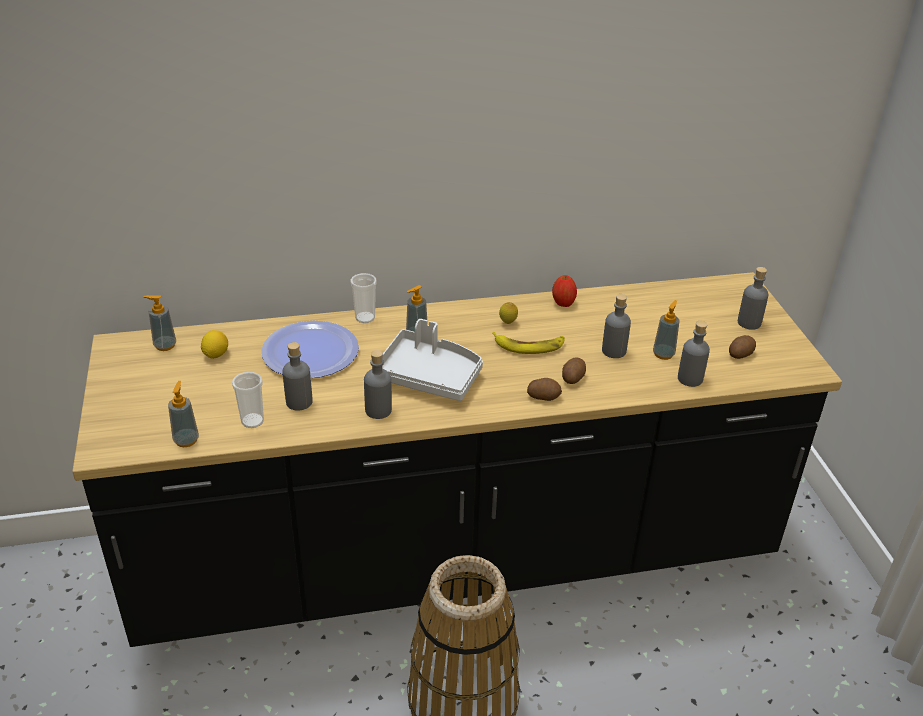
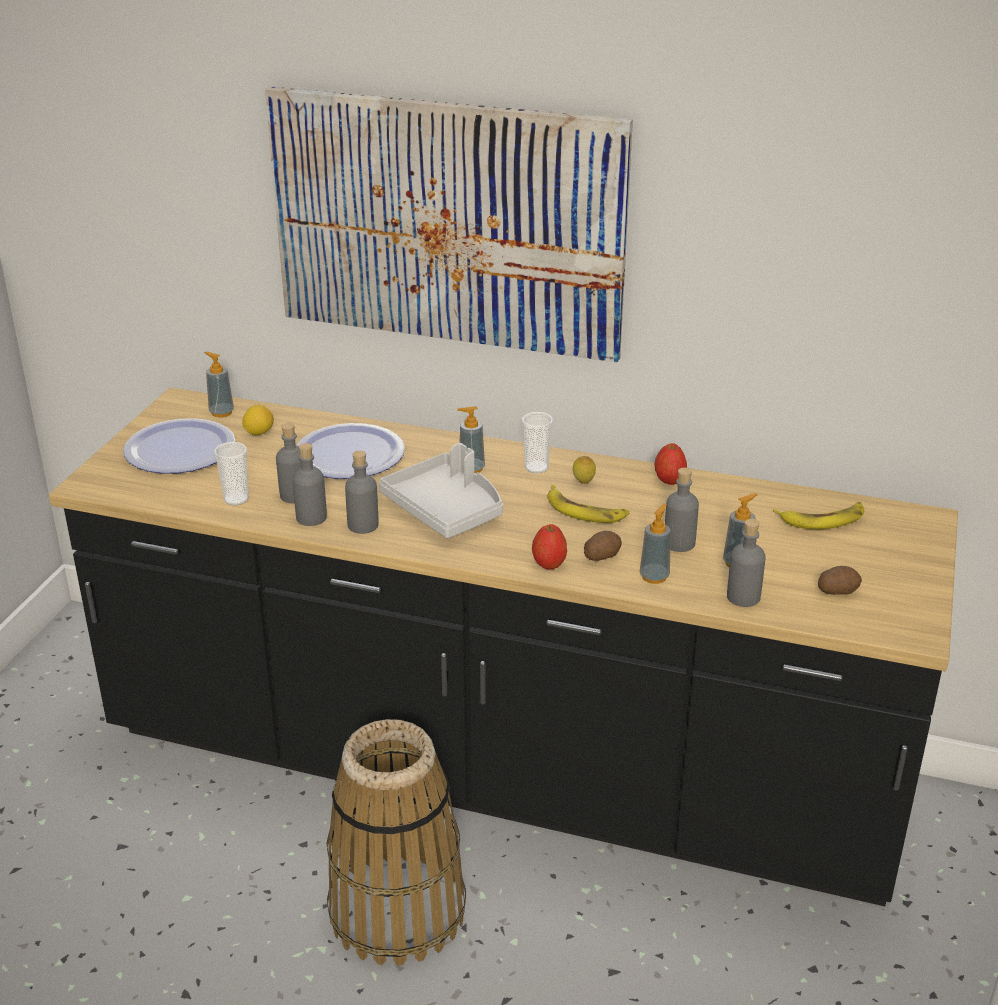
camera: 30 degrees right, 5 degrees down
soap dispenser [168,381,199,447] -> soap dispenser moved to [640,504,671,584]
cup [350,273,377,323] -> cup moved to [522,412,553,473]
potato [527,378,562,401] -> apple [532,524,567,570]
grey bottle [738,267,768,330] -> grey bottle moved to [292,443,327,526]
none -> plate [123,418,235,474]
none -> picture [265,86,633,362]
none -> banana [773,502,864,529]

